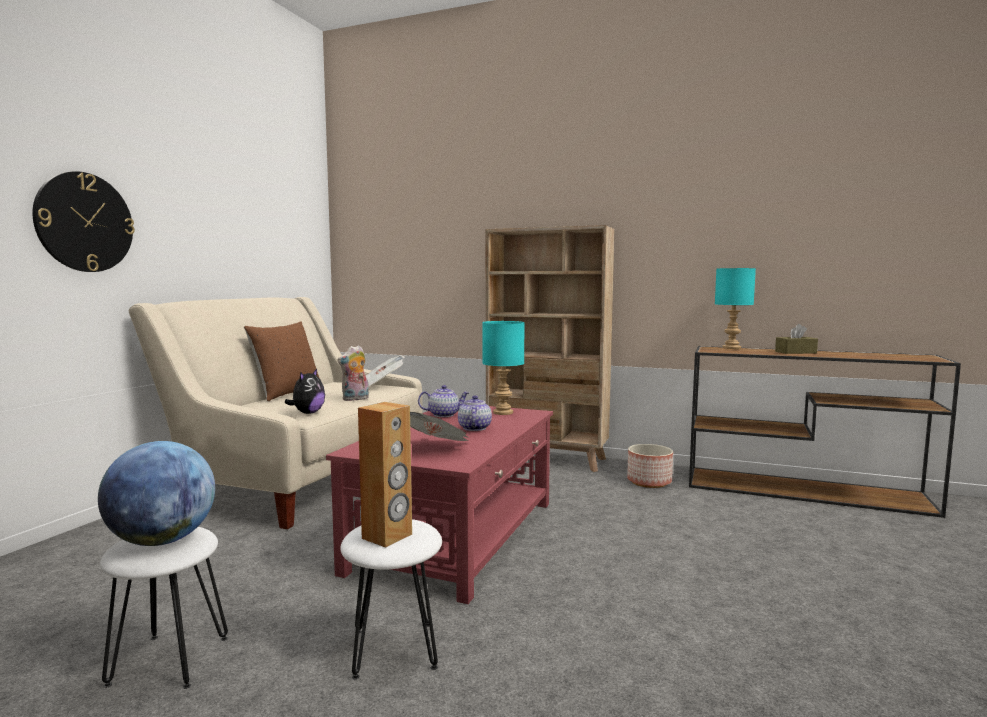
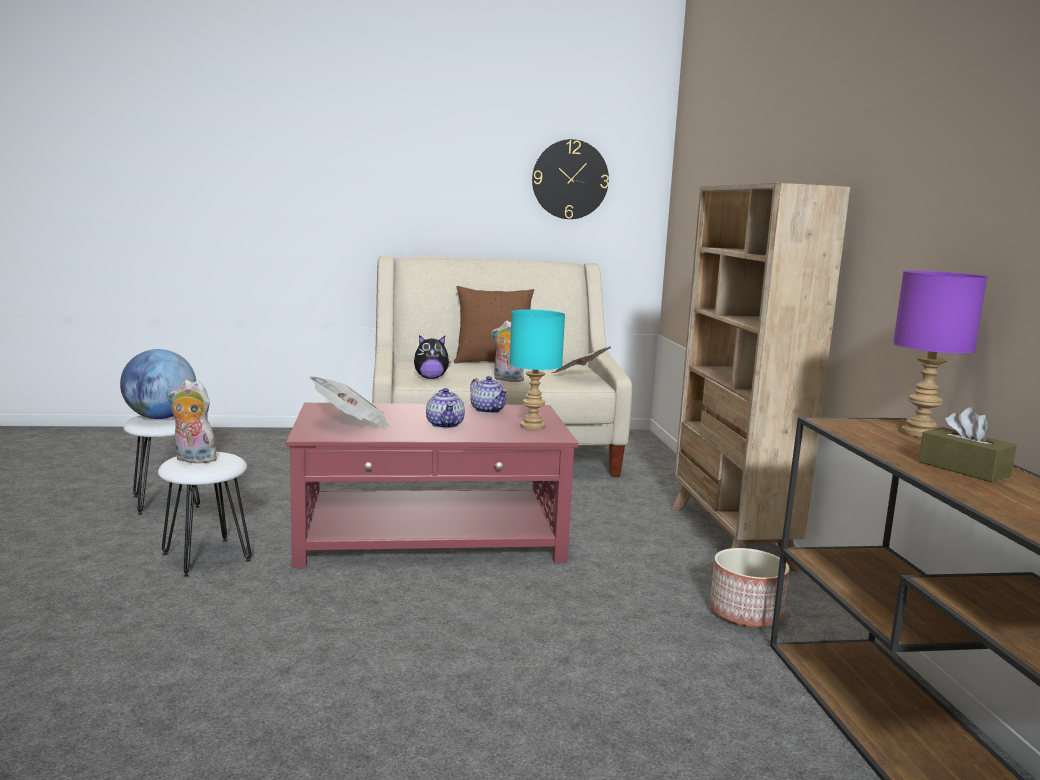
camera: 60 degrees right, 5 degrees up
wall clock [32,171,135,272] -> wall clock moved to [532,139,609,219]
brown speaker [358,402,412,548] -> plush toy [168,380,217,463]
teapot [458,396,492,431] -> teapot turned 105 degrees clockwise [426,388,465,428]
turquoise table lamp [715,268,756,349] -> purple table lamp [893,270,987,438]

